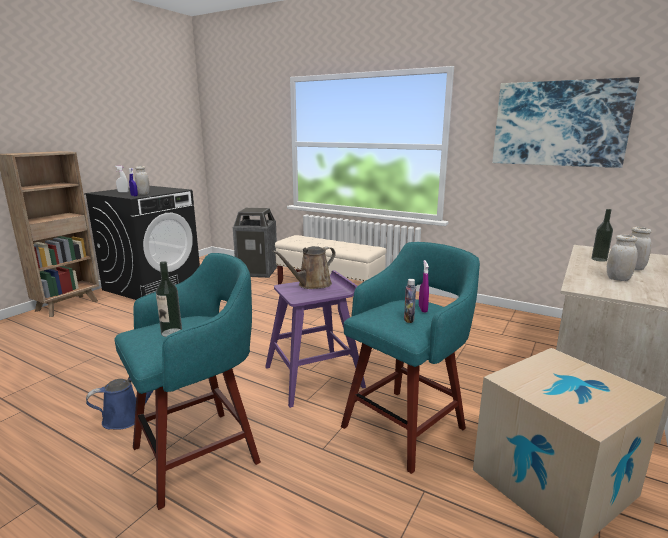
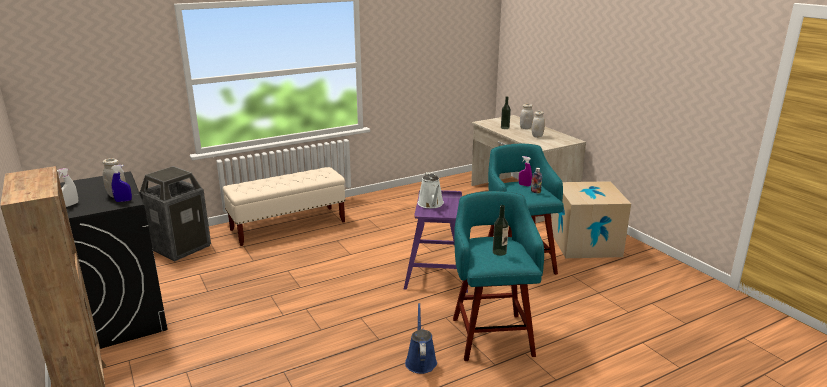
camera: 60 degrees left, 5 degrees up
brown watering can [272,246,336,289] -> white watering can [418,172,444,208]
picture [492,77,640,168] -> none

